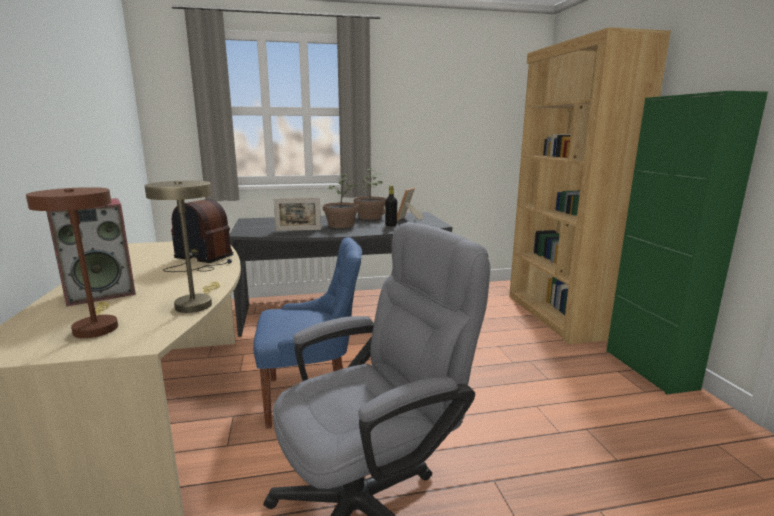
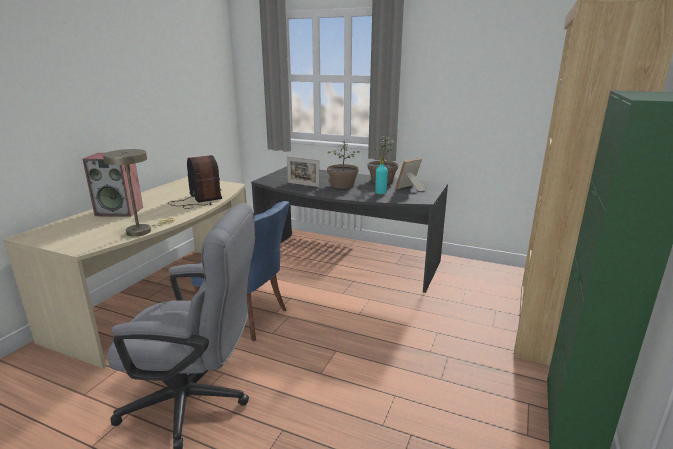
camera: 35 degrees right, 5 degrees up
brown table lamp [26,187,118,338] -> none
black bottle [385,186,397,227] -> turquoise bottle [375,156,388,194]

